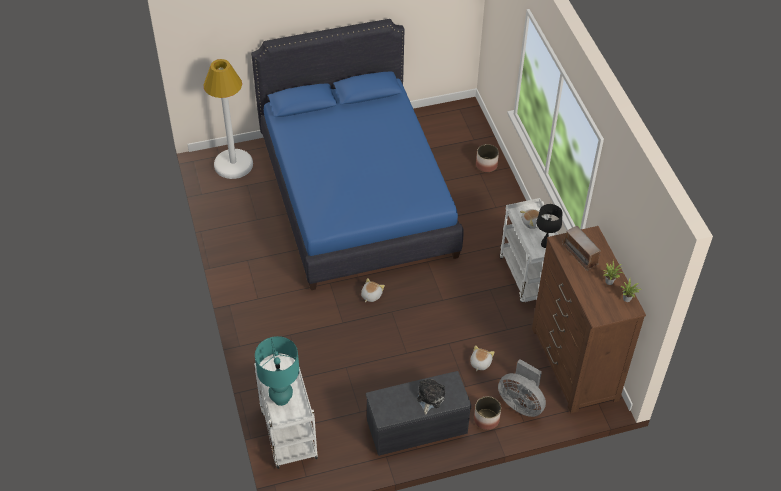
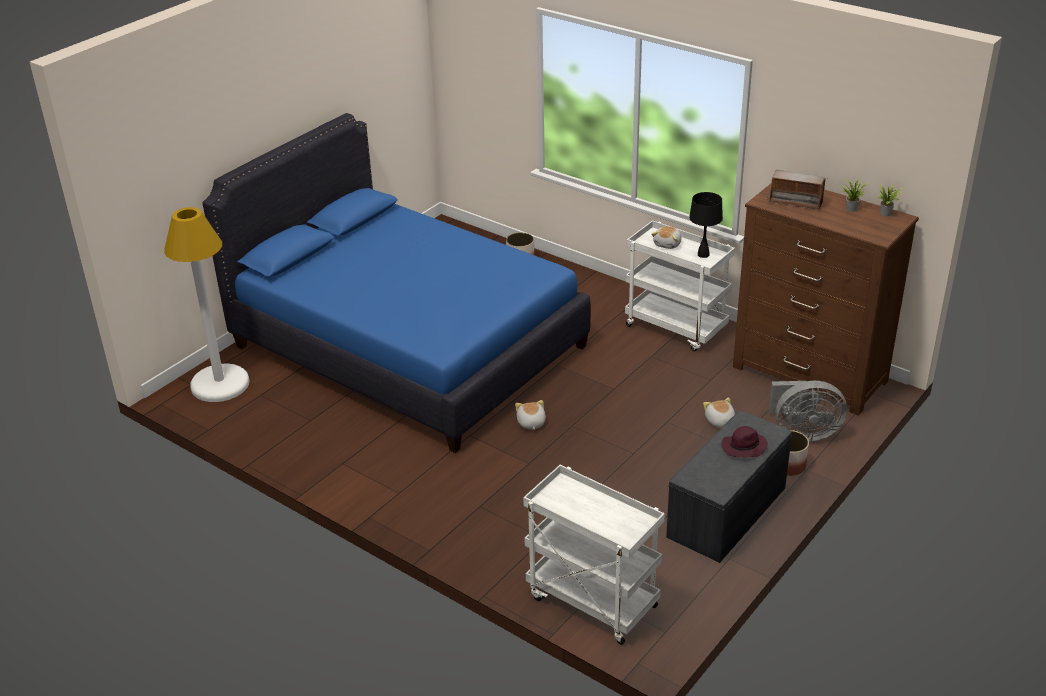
camera: 35 degrees left, 15 degrees down
turquoise table lamp [255,336,299,406] -> none
plush toy [417,379,445,415] -> purple hat [721,426,768,457]

